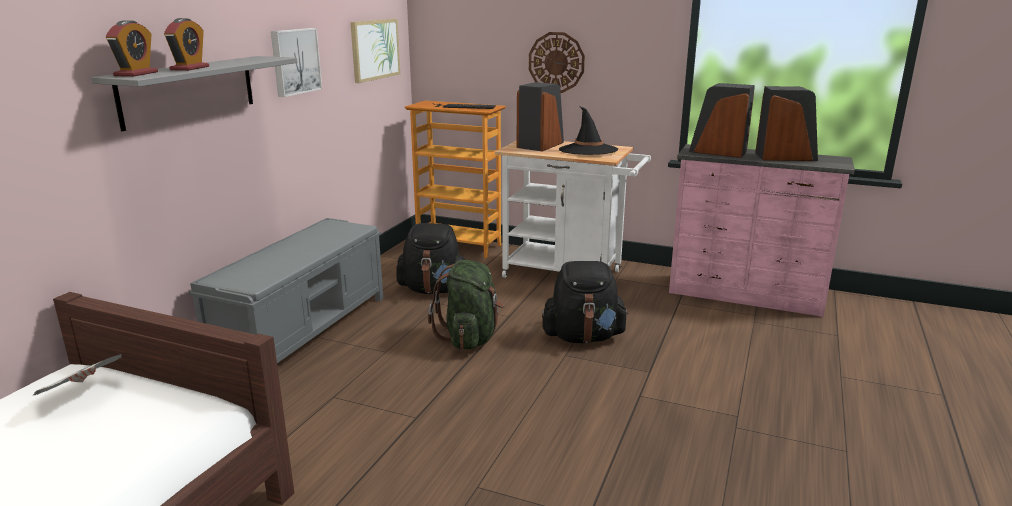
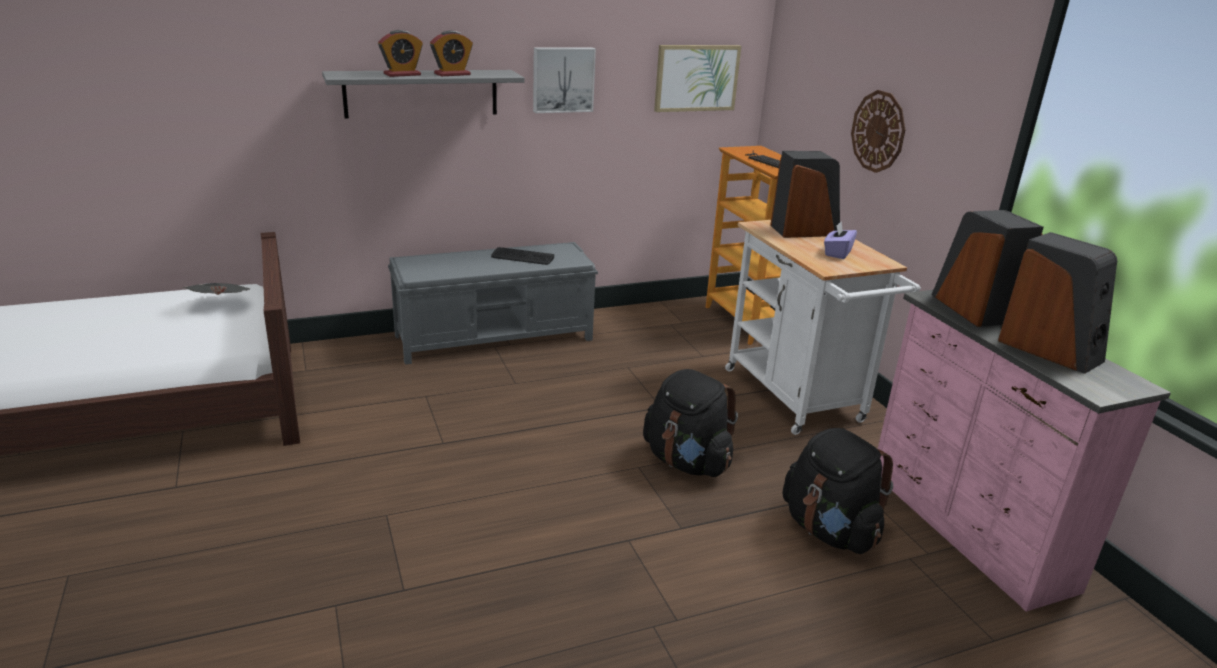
camera: 45 degrees right, 5 degrees up
alarm clock [106,20,158,77] -> alarm clock moved to [430,30,473,76]
black backpack [396,223,465,294] -> black backpack moved to [782,428,893,554]
green backpack [428,260,504,350] -> none
black hat [559,106,618,155] -> purple tissue box [824,221,857,259]
none -> keyboard [491,247,554,265]

